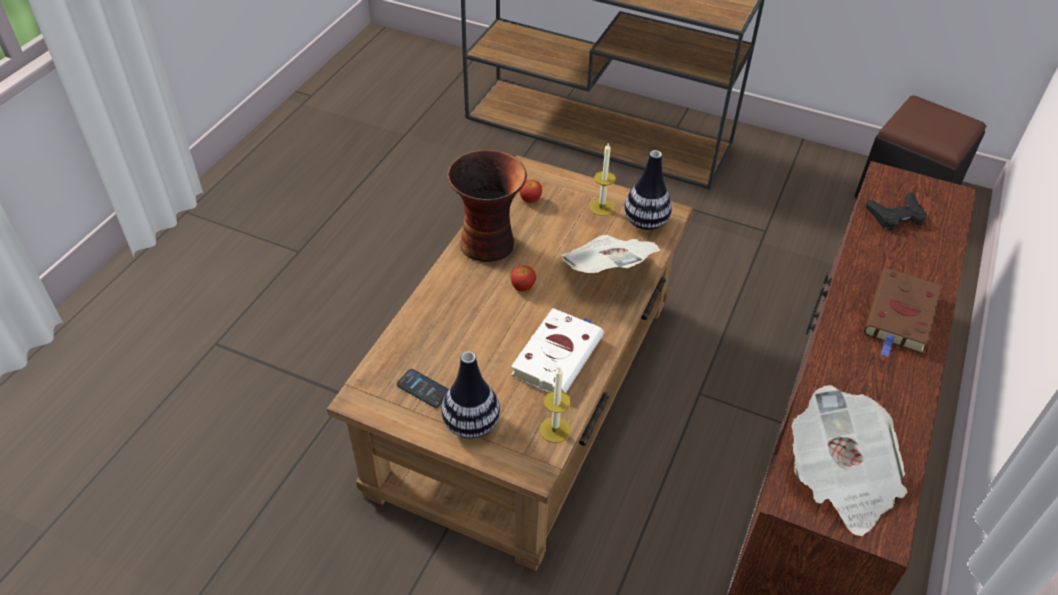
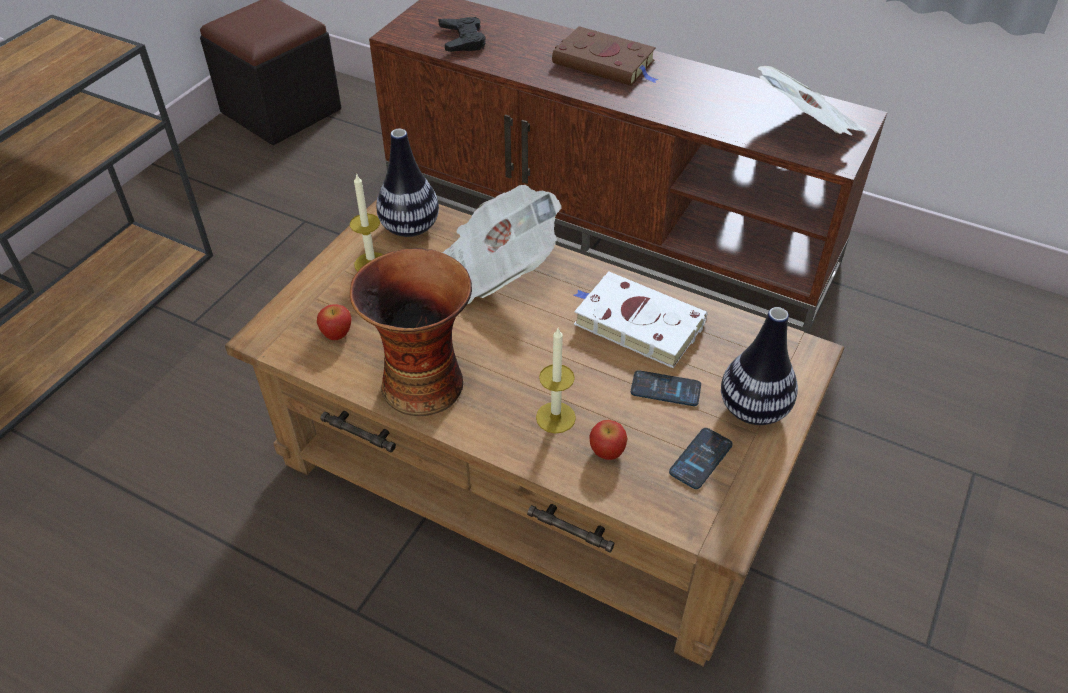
camera: 85 degrees left, 0 degrees up
apple [511,266,536,292] -> apple moved to [589,420,627,460]
candle [540,366,571,443] -> candle moved to [536,327,576,434]
none -> phone [631,370,701,406]

